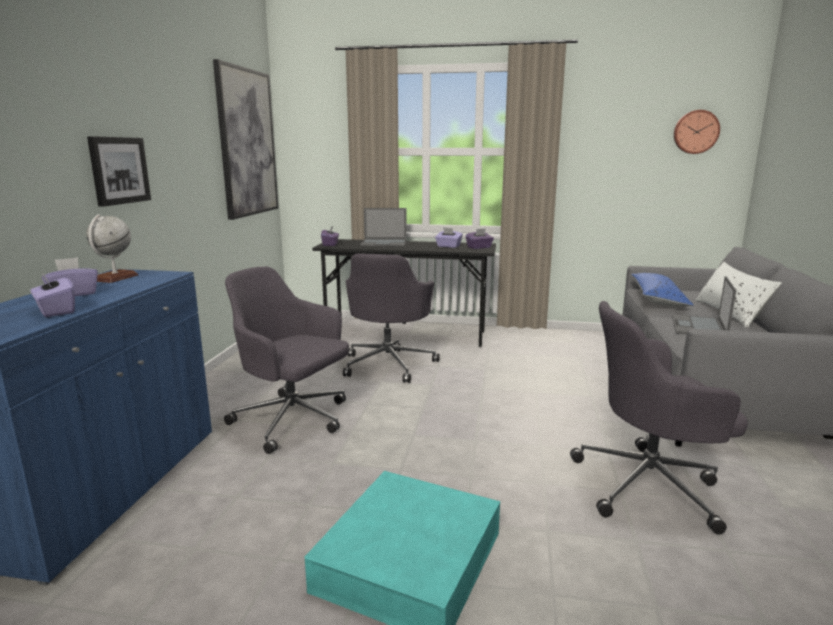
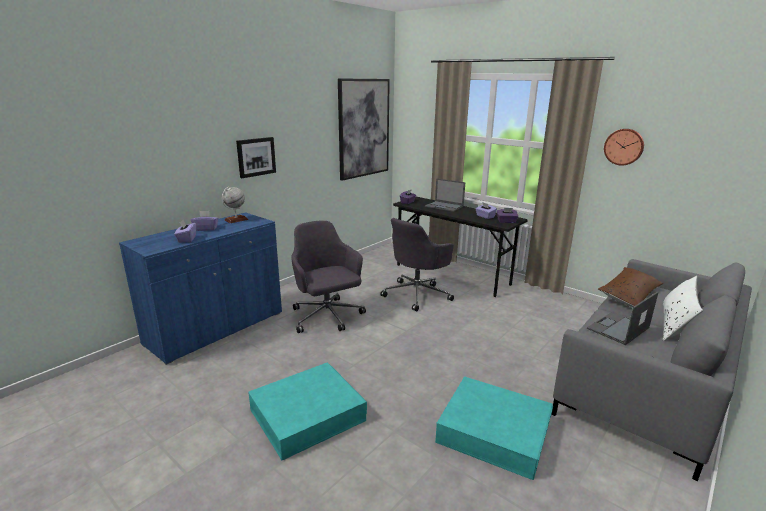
camera: 30 degrees right, 5 degrees up
grey office chair [570,301,748,535] -> turquoise storage box [435,377,553,480]
blue pillow [631,273,693,307] -> brown pillow [598,267,663,307]
wall clock [674,110,720,154] -> wall clock moved to [604,129,644,166]

